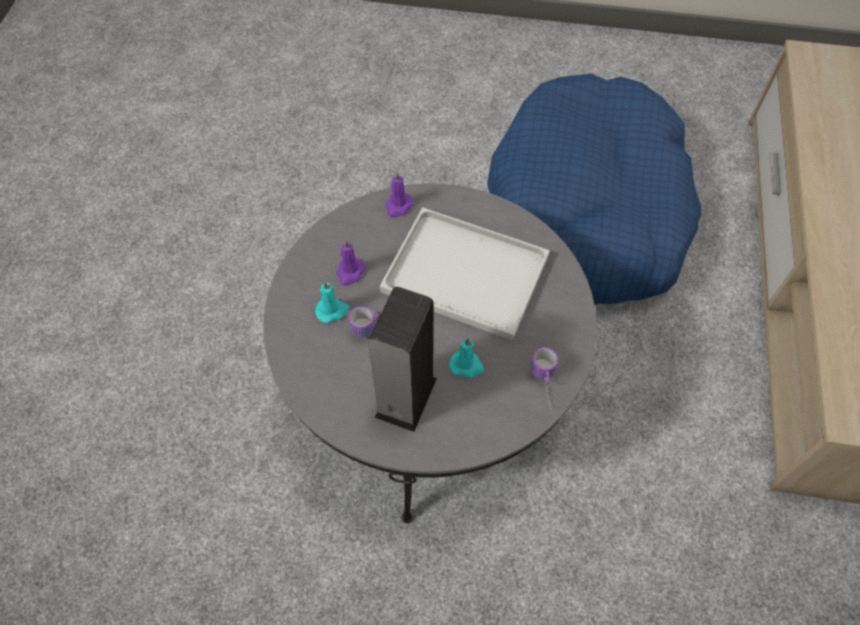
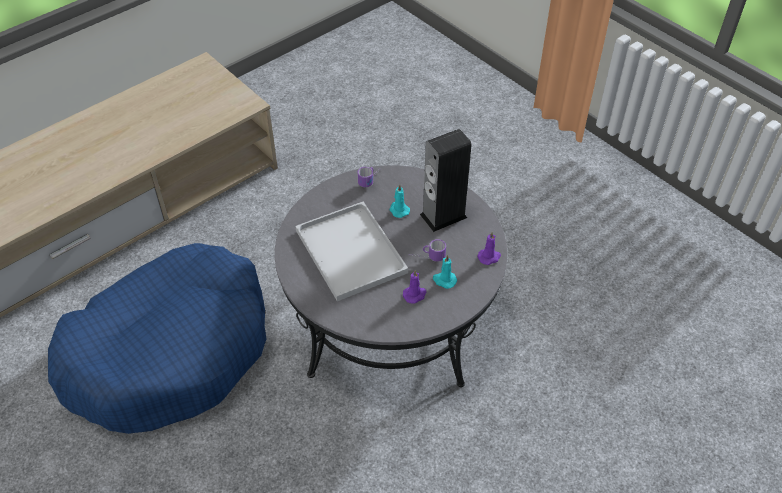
camera: 140 degrees left, 10 degrees down
purple candle [385,172,414,218] -> purple candle moved to [477,232,501,265]

